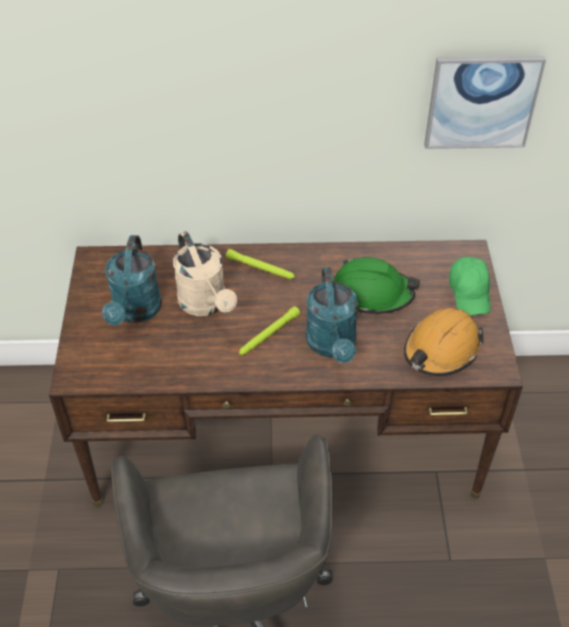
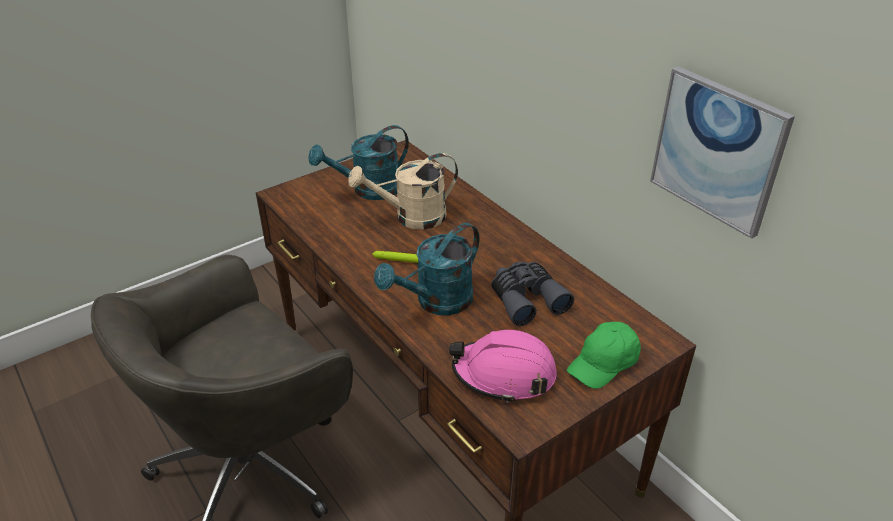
camera: 55 degrees right, 10 degrees down
beige watering can [173,231,237,316] -> beige watering can turned 45 degrees clockwise [348,153,458,230]
green flashlight [226,249,295,279] -> none
green hard hat [334,257,420,315] -> grey binoculars [491,262,574,326]
orange hard hat [404,308,484,376] -> pink hard hat [449,330,557,403]

